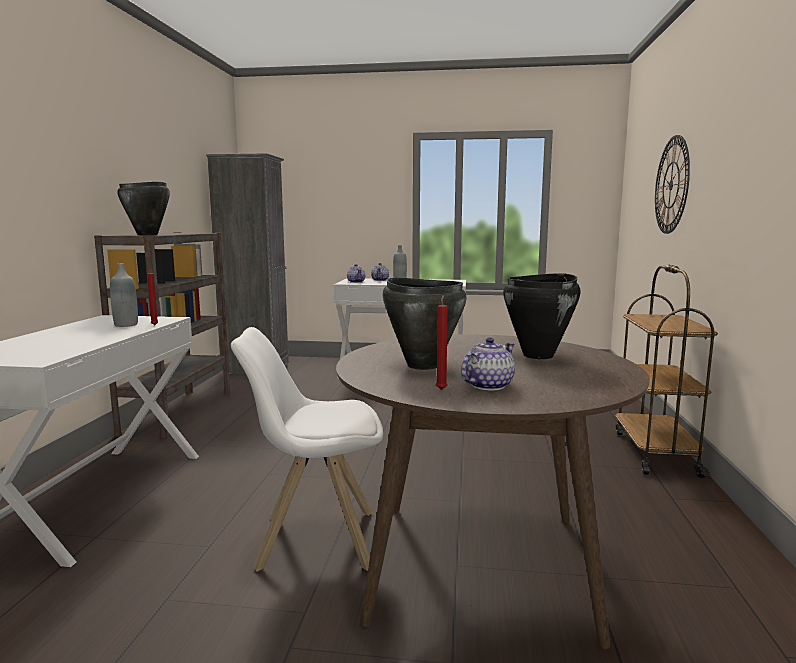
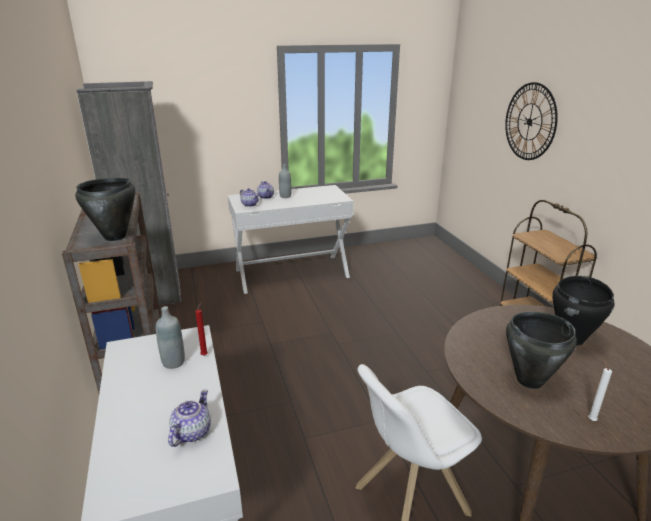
camera: 25 degrees left, 15 degrees up
red candle [436,295,448,390] -> white candle [588,360,612,421]
teapot [461,337,515,391] -> teapot moved to [168,389,211,447]

